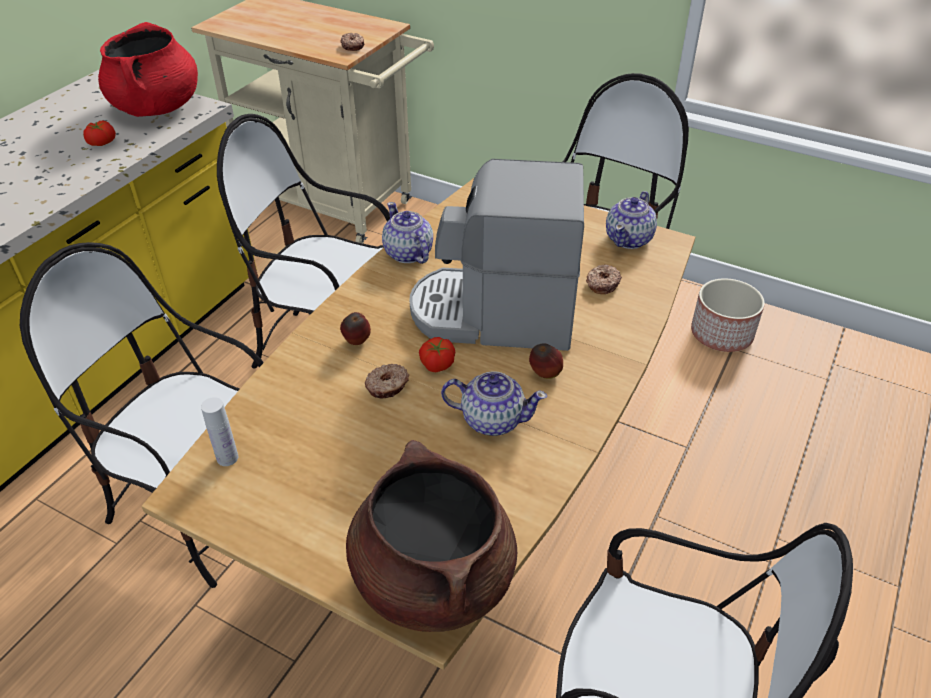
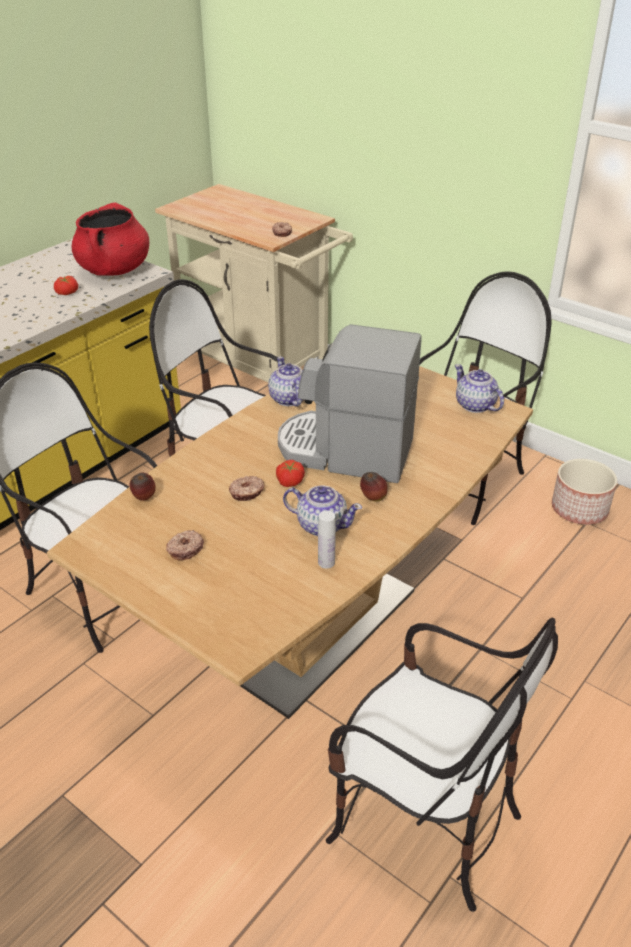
camera: 10 degrees right, 5 degrees down
white bottle [201,397,238,466] -> white bottle moved to [318,510,336,569]
apple [340,312,371,345] -> apple moved to [129,473,156,501]
brown cooking pot [346,440,517,632] -> none
donut [586,264,622,294] -> donut moved to [166,530,204,560]
teapot [606,191,657,249] -> teapot turned 105 degrees clockwise [455,364,504,413]

